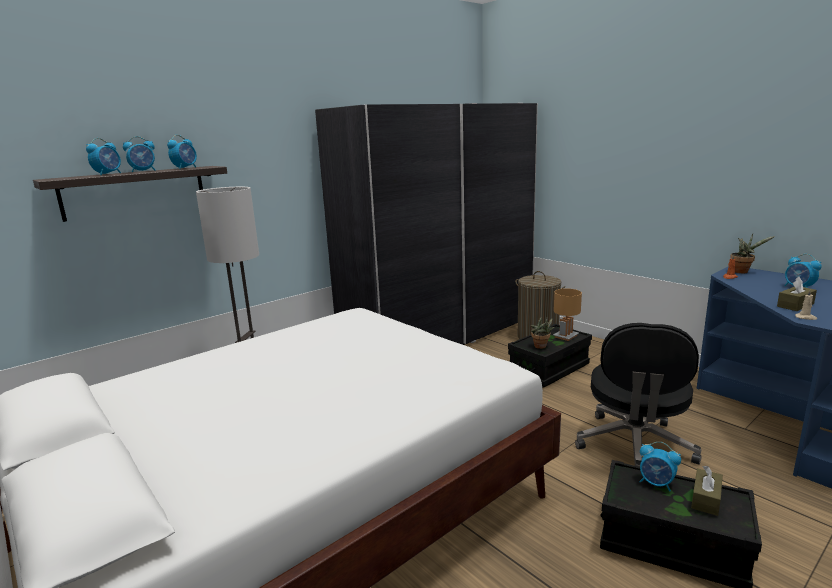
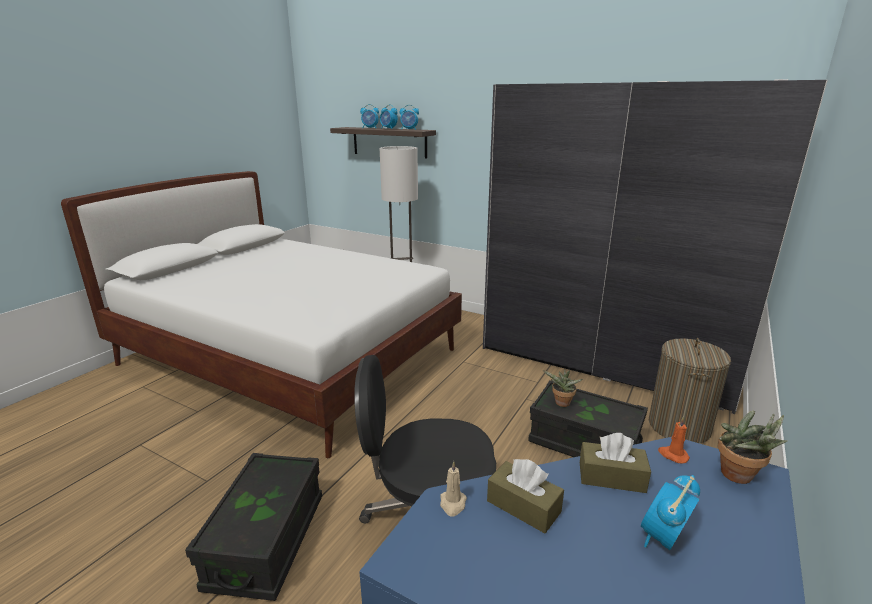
camera: 70 degrees right, 5 degrees up
brown table lamp [553,288,582,341] -> none
alarm clock [639,442,681,491] -> none
brown tissue box [691,466,723,516] -> brown tissue box moved to [580,433,651,493]

